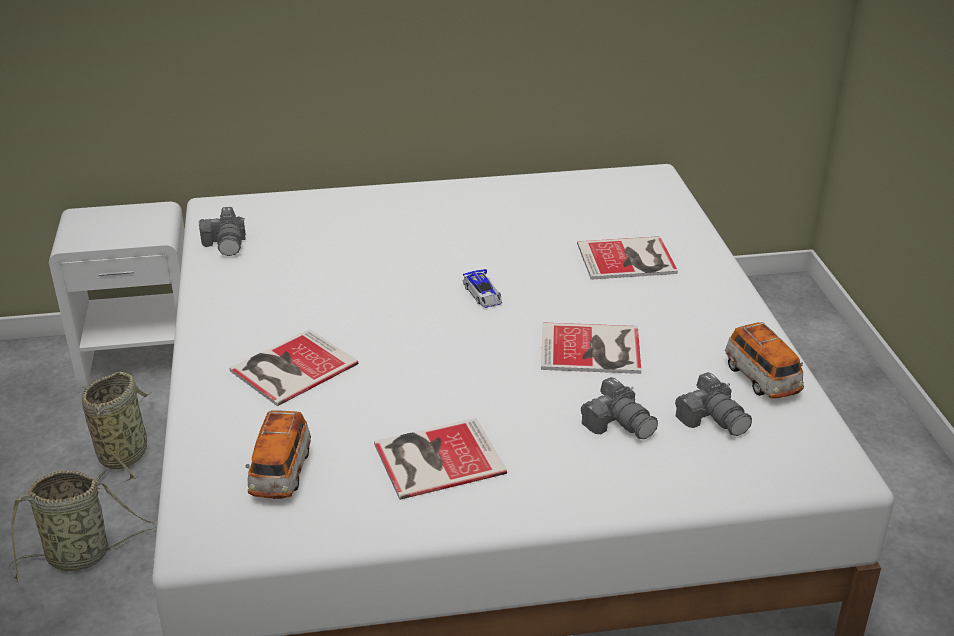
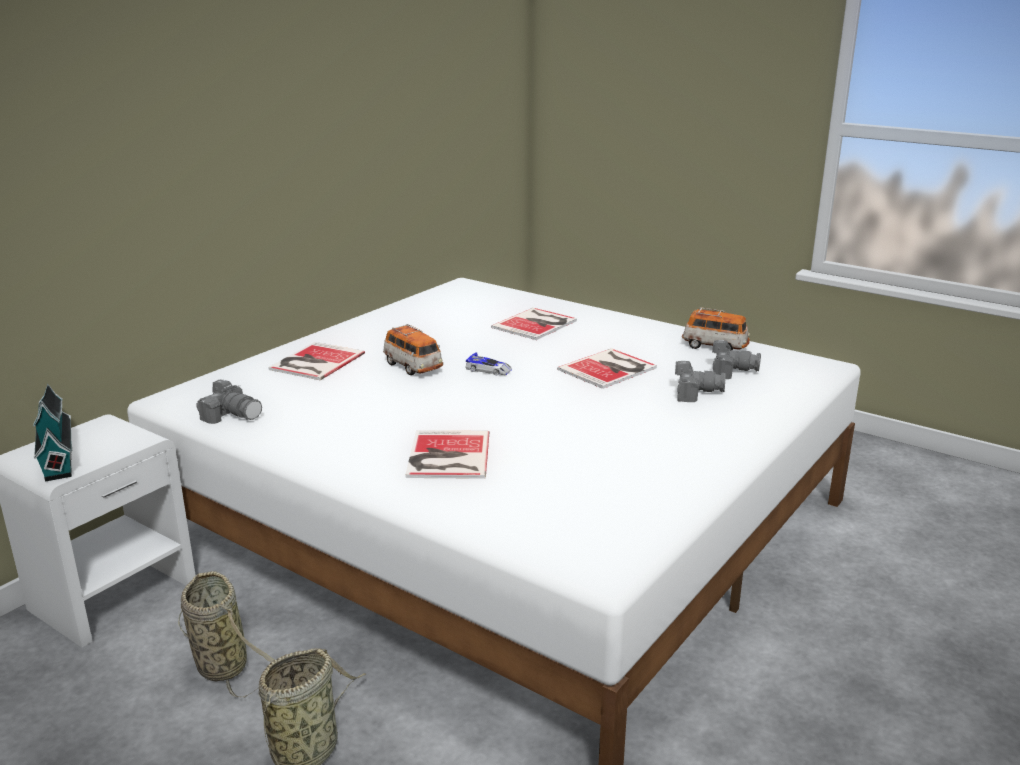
camera: 45 degrees left, 10 degrees down
toy car [245,410,311,499] -> toy car moved to [383,324,443,375]
book [374,418,507,500] -> book moved to [268,342,365,380]
none -> toy house [33,384,72,482]

